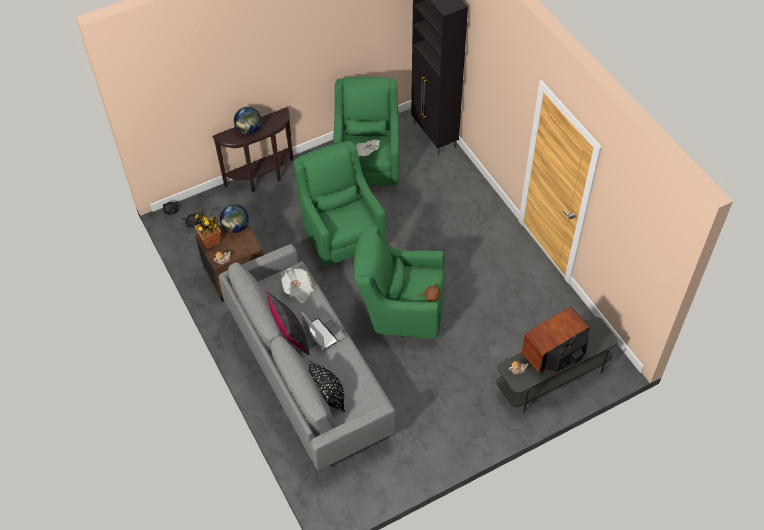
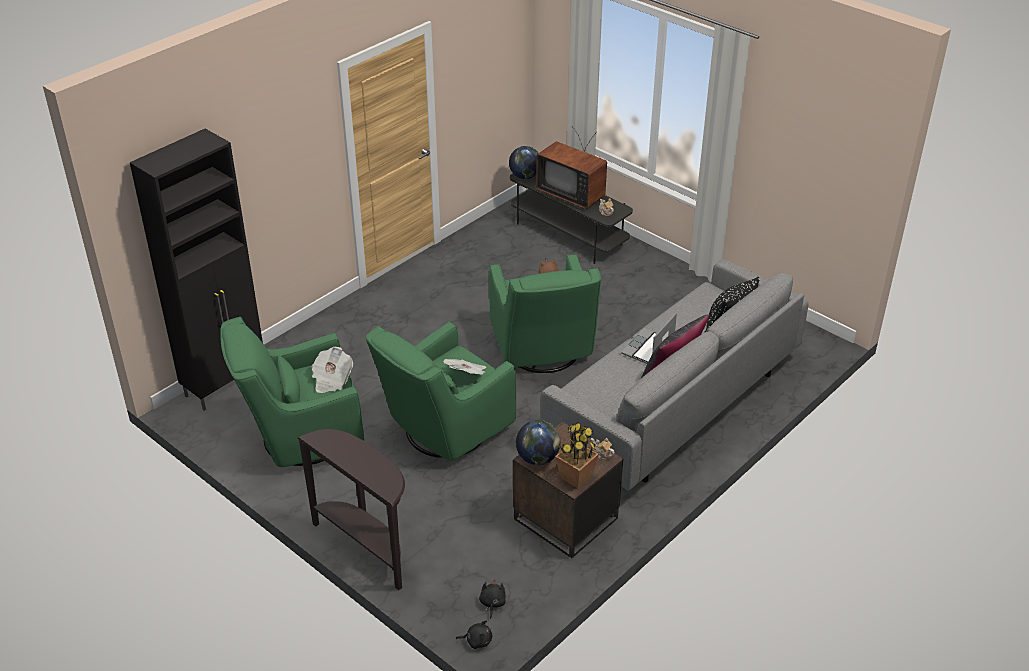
camera: 110 degrees left, 15 degrees down
globe [234,107,262,135] -> globe moved to [509,146,538,179]
newspaper [281,268,314,303] -> newspaper moved to [444,359,486,375]

